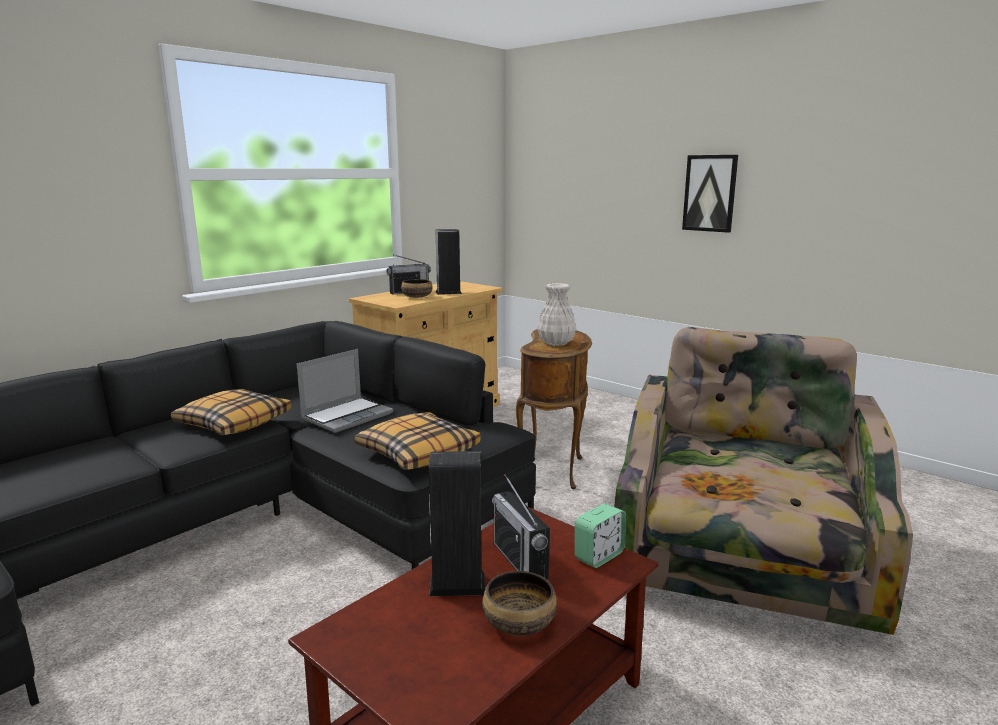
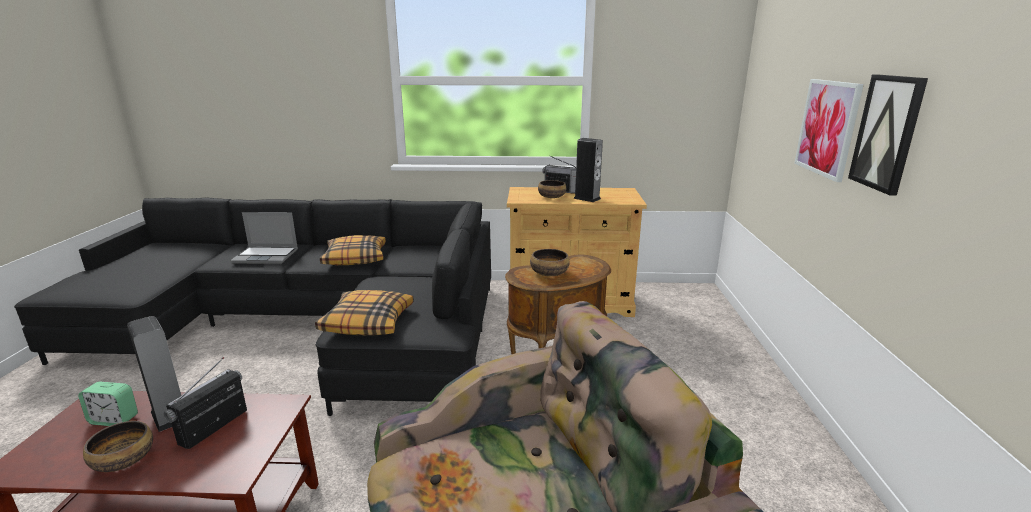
camera: 50 degrees right, 5 degrees up
laptop [297,349,393,433] -> laptop moved to [230,212,298,264]
white vase [537,283,576,346] -> bowl [530,249,570,276]
alarm clock [575,504,626,568] -> alarm clock moved to [78,381,138,426]
none -> picture [794,79,864,182]

